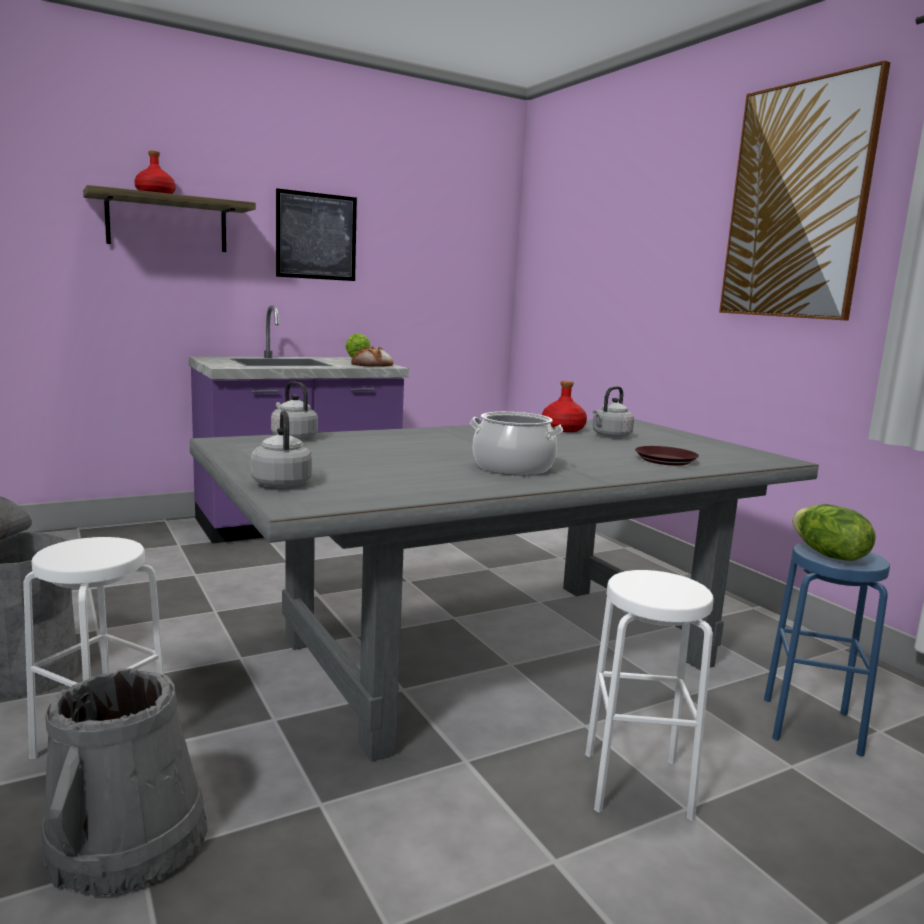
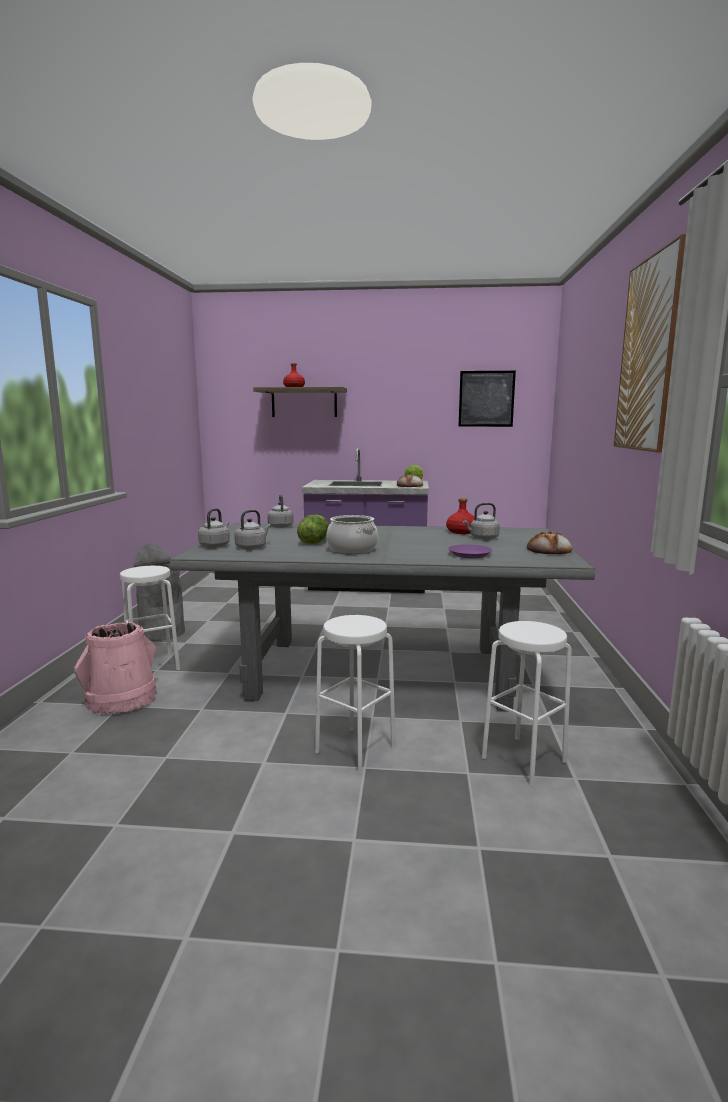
camera: 35 degrees right, 0 degrees up
grey bucket [42,668,208,896] -> pink bucket [74,622,157,714]
picture [276,188,357,281] -> picture moved to [458,371,516,427]
brown plate [635,446,699,466] -> purple plate [448,544,492,558]
blue stool [764,542,890,757] -> white stool [482,621,572,785]
lettuce [792,504,876,561] -> lettuce moved to [297,515,329,544]
none -> grey kettle [234,510,271,549]
none -> bread [527,531,572,554]

